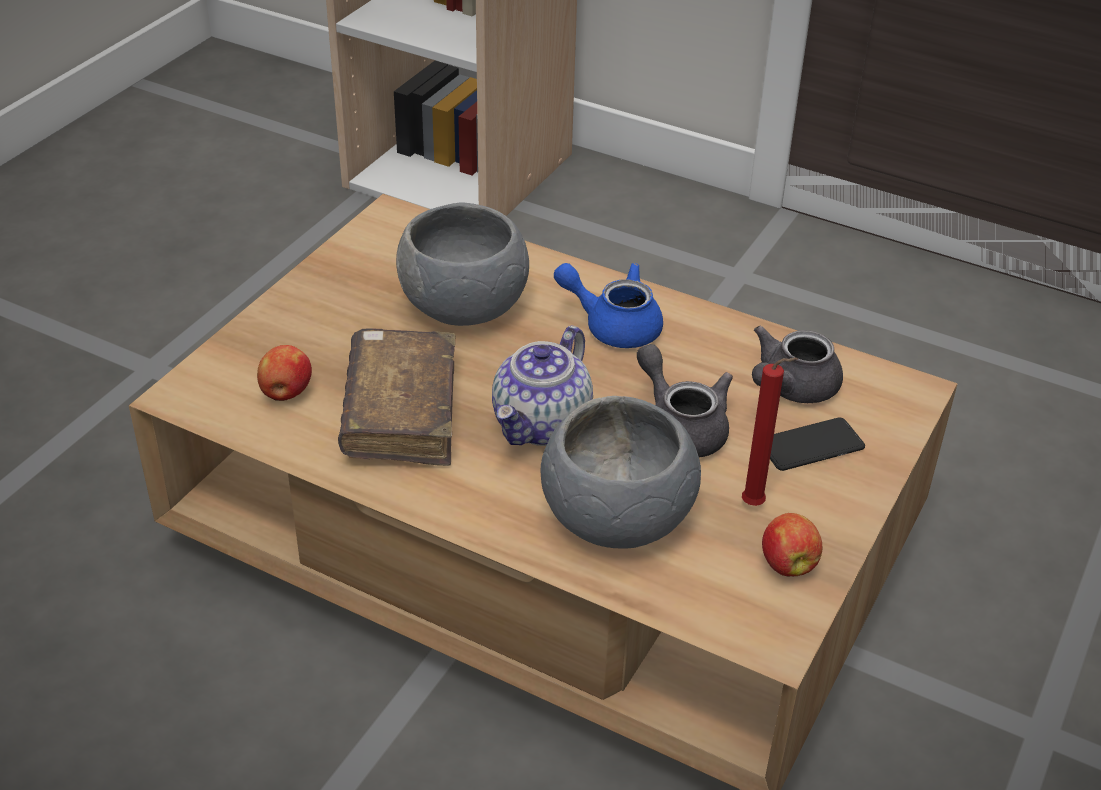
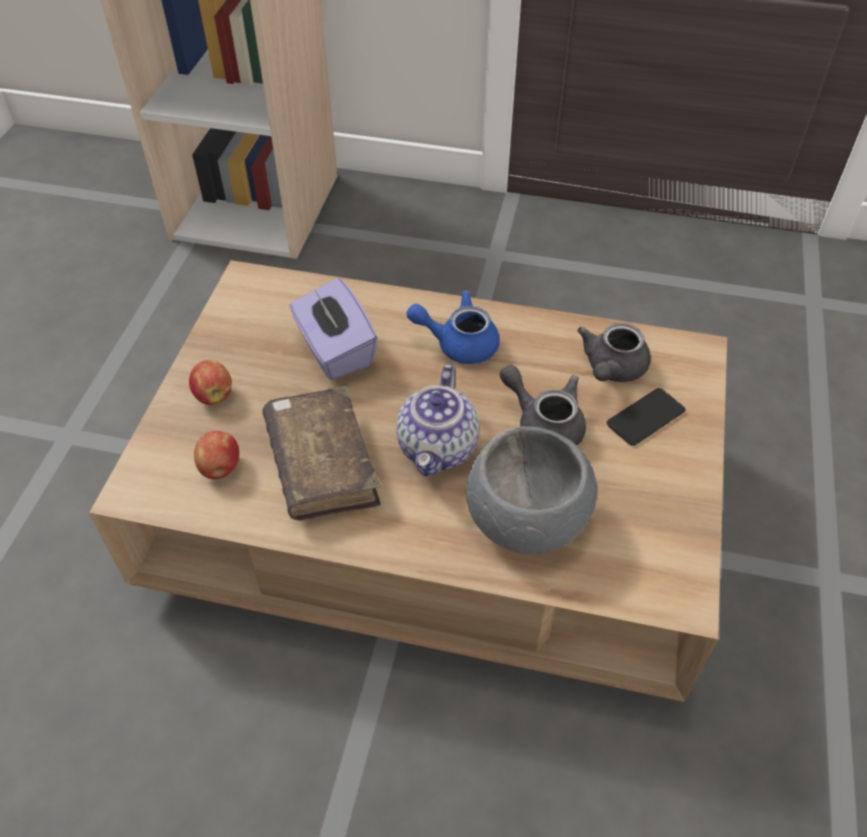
camera: 15 degrees left, 10 degrees up
grey bowl [396,202,529,326] -> purple tissue box [290,278,378,380]
red candle [742,357,798,506] -> none
apple [762,513,823,577] -> apple moved to [189,360,232,405]

